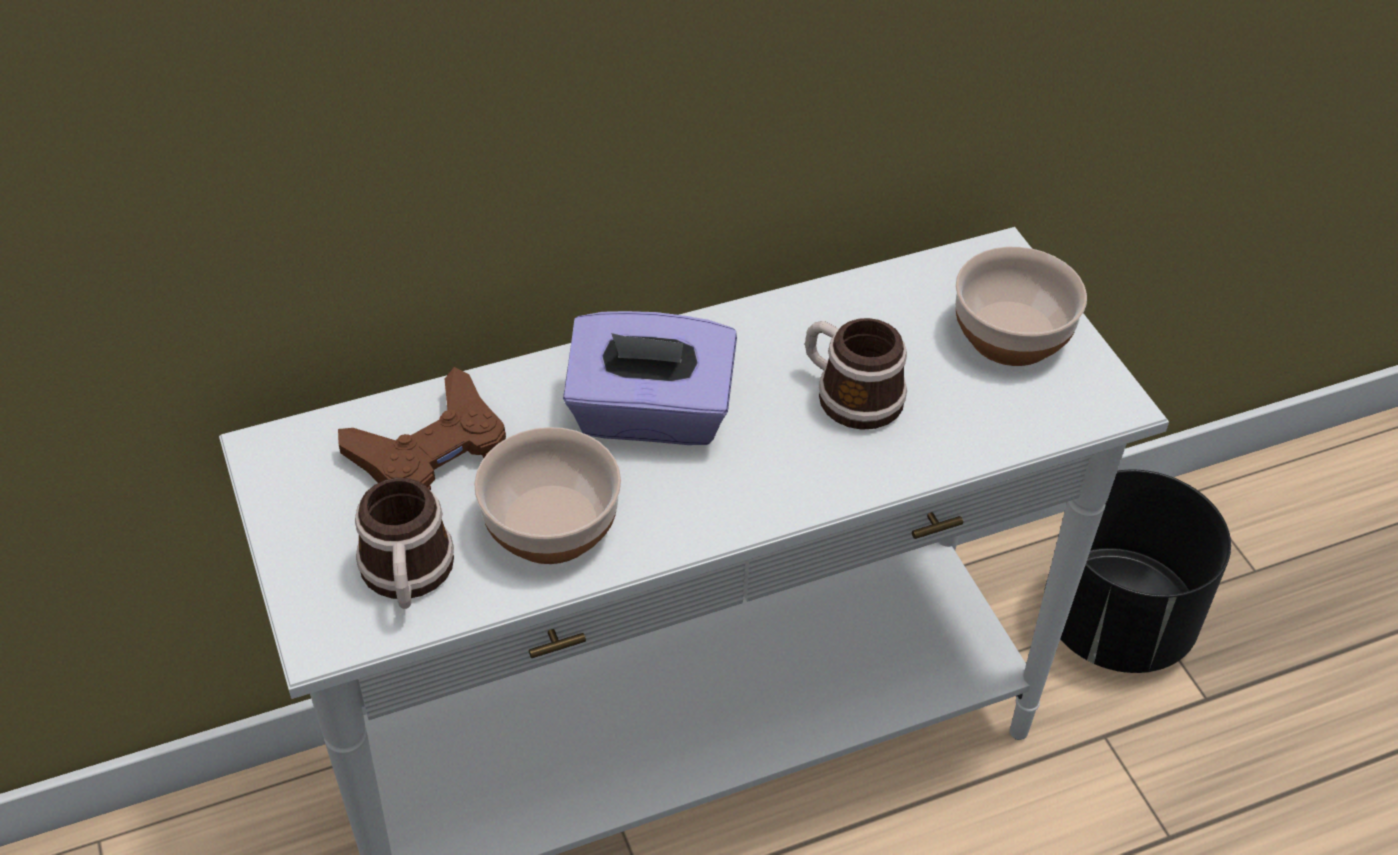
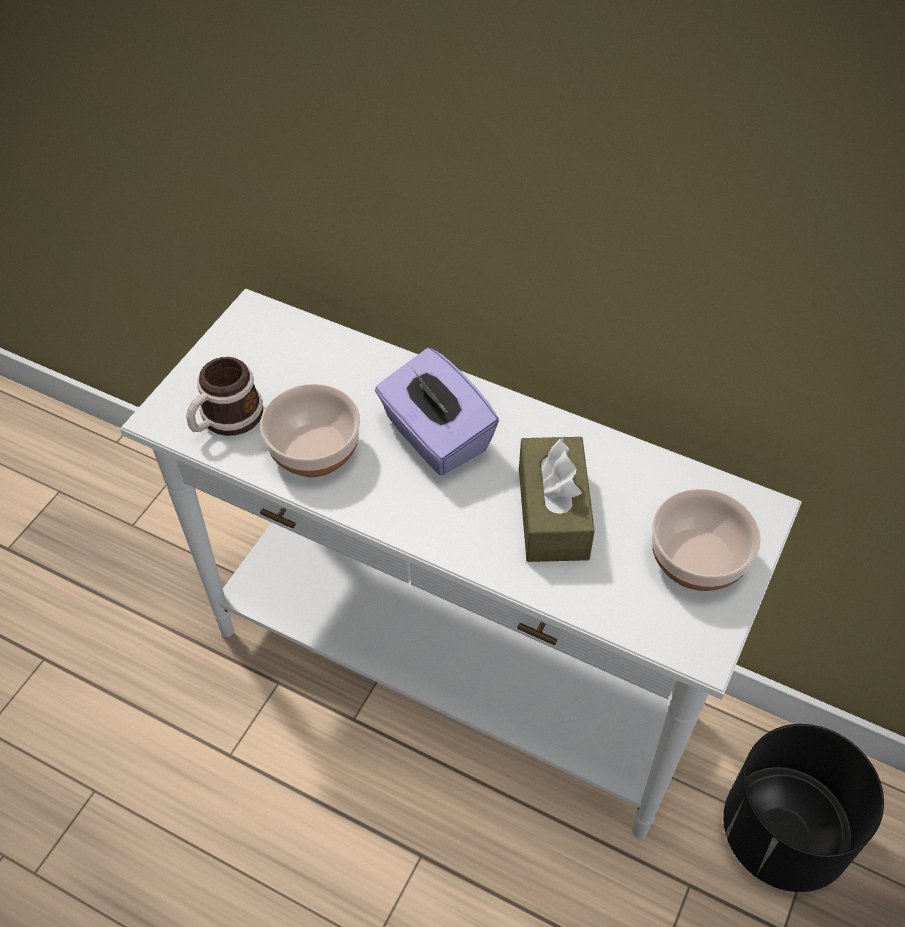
camera: 50 degrees right, 5 degrees up
brown game controller [338,367,506,490] -> none
mug [805,318,907,430] -> brown tissue box [519,437,595,562]

